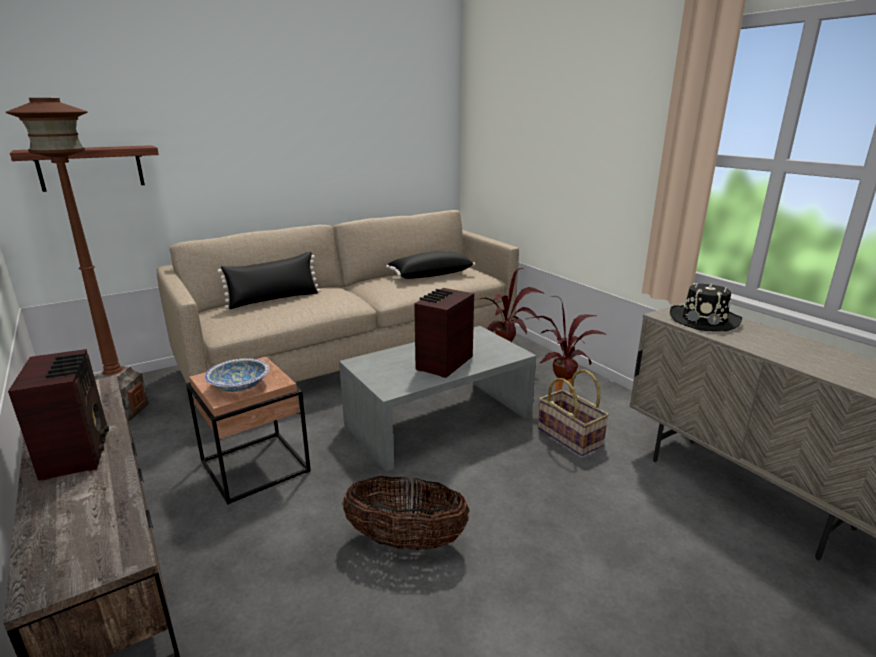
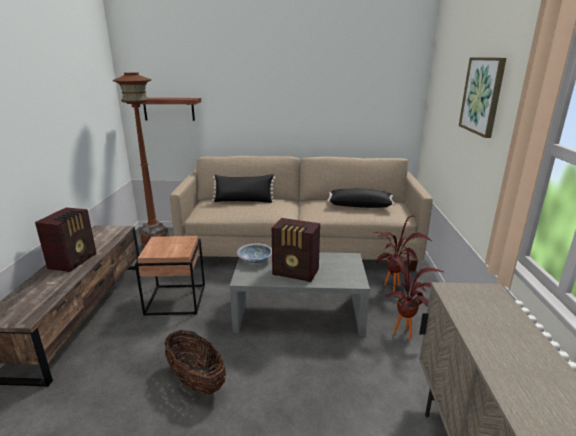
camera: 35 degrees right, 0 degrees up
bowl [205,358,269,392] -> bowl moved to [237,244,272,264]
radio [414,288,474,378] -> radio turned 135 degrees counterclockwise [272,218,320,282]
basket [538,369,609,456] -> none
black hat [670,282,742,331] -> none
none -> picture [459,57,506,138]

